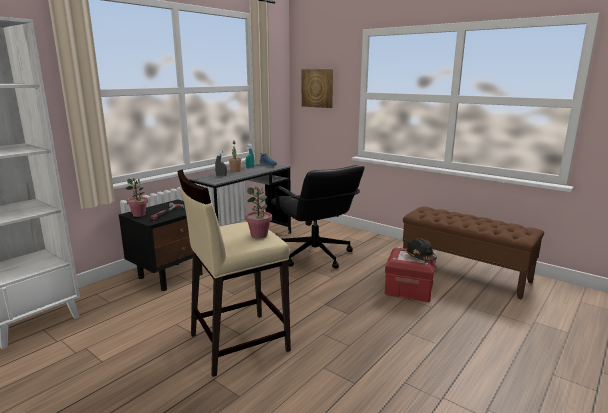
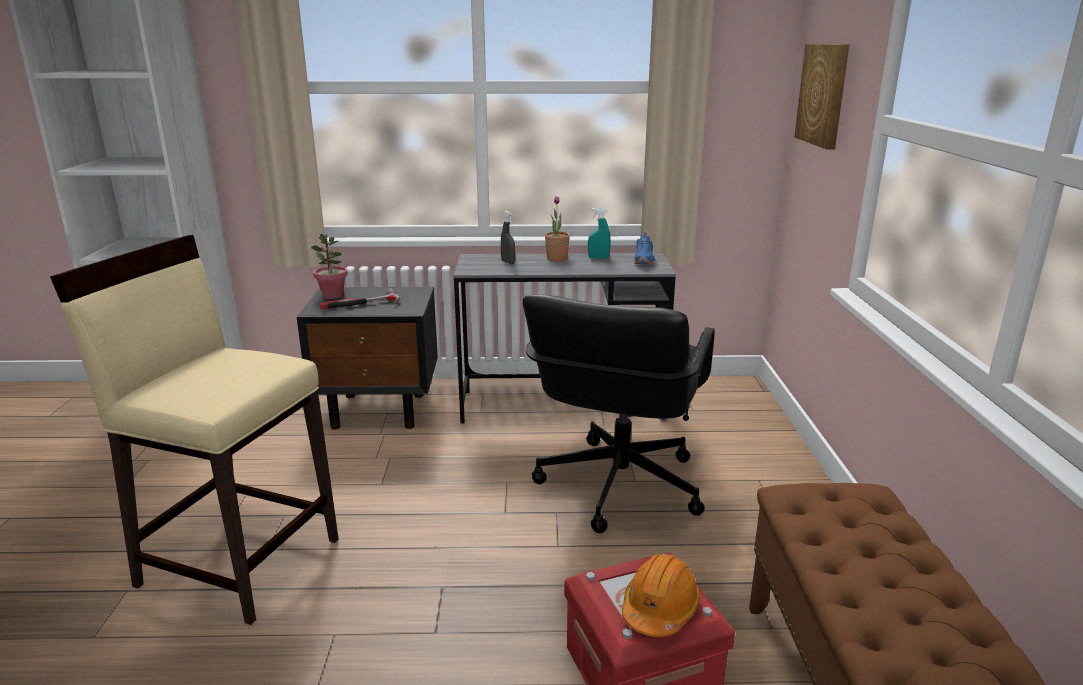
camera: 50 degrees right, 5 degrees up
potted plant [245,186,272,239] -> none
black hard hat [406,238,437,261] -> orange hard hat [622,554,700,637]

